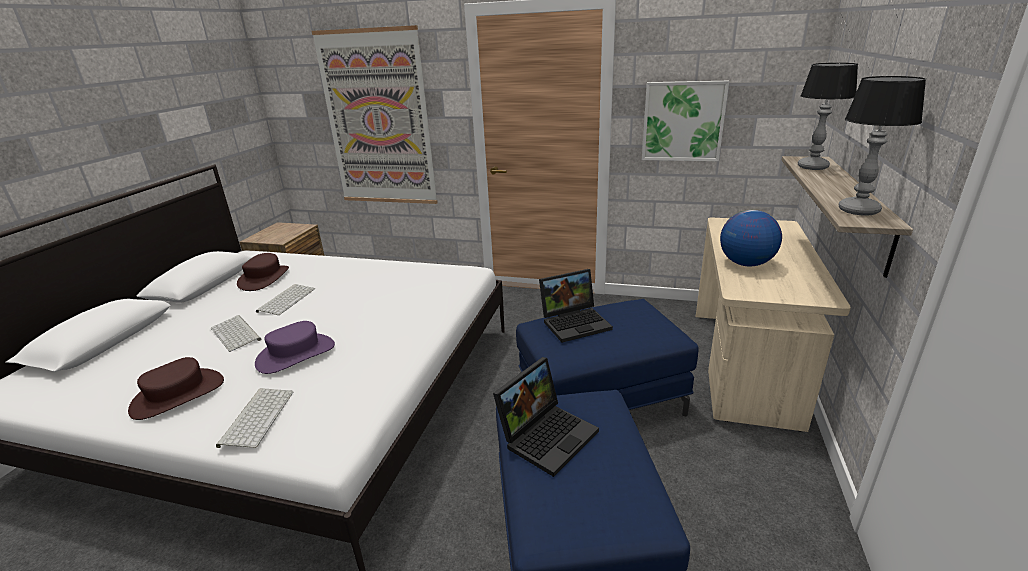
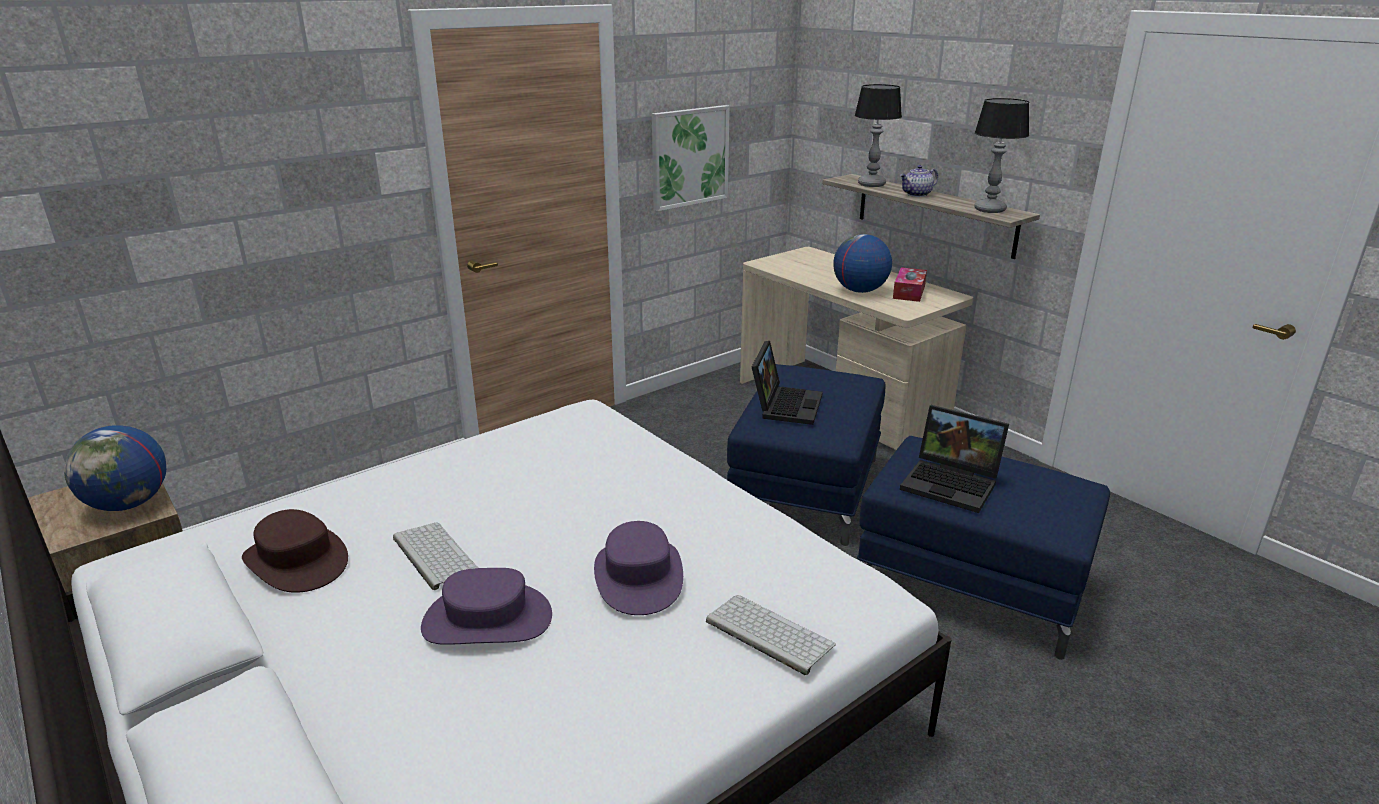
camera: 55 degrees left, 0 degrees up
brown hat [128,357,224,420] -> none
keyboard [211,315,261,352] -> purple hat [421,568,552,645]
picture [312,25,438,204] -> none
laptop [493,357,599,477] -> laptop turned 135 degrees clockwise [900,405,1009,513]
none -> globe [64,425,166,511]
none -> tissue box [893,267,927,302]
none -> teapot [900,165,938,197]

